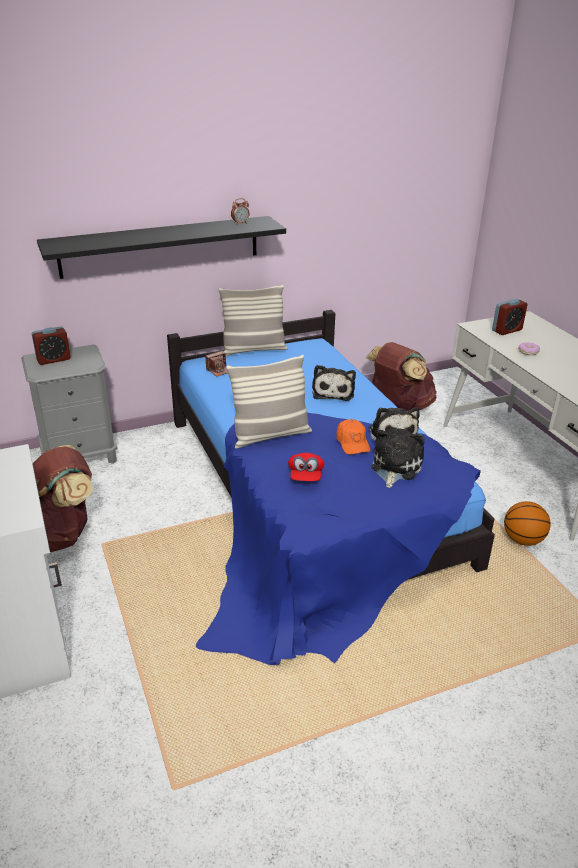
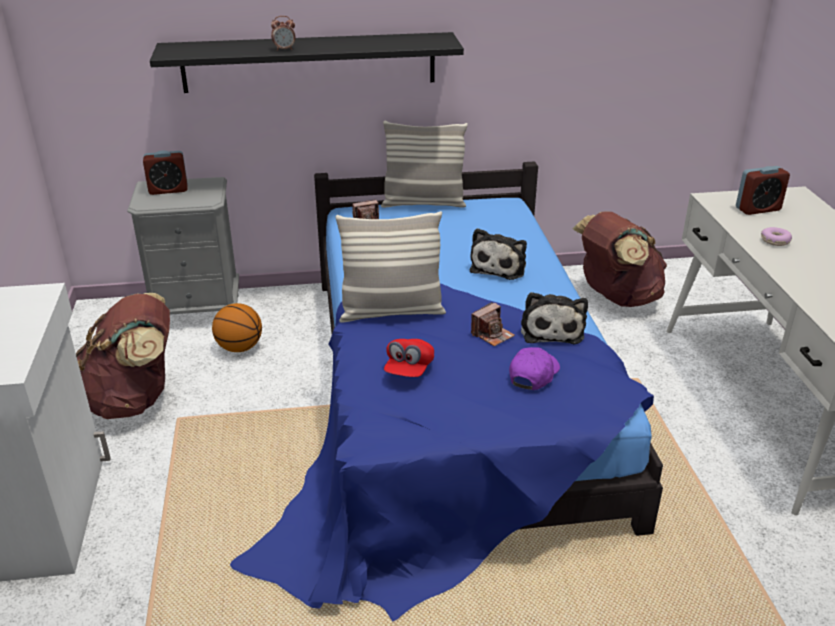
camera: 15 degrees right, 0 degrees up
alarm clock [231,198,250,225] -> alarm clock moved to [271,16,295,51]
orange cap [336,419,370,455] -> camera [471,302,515,346]
plush toy [371,428,425,488] -> purple cap [509,347,560,390]
basketball [504,501,550,546] -> basketball moved to [212,303,262,352]

